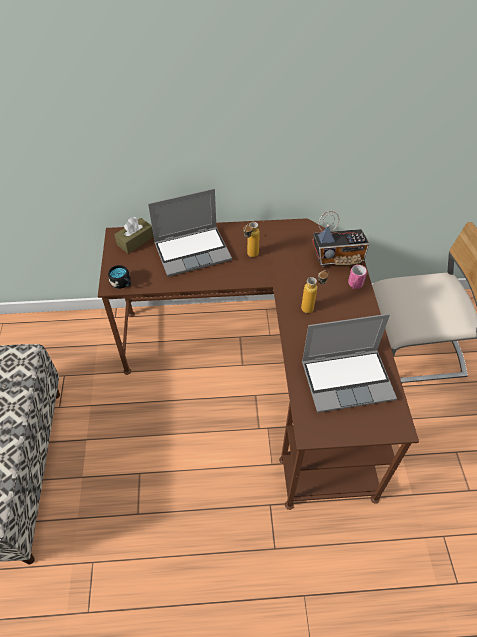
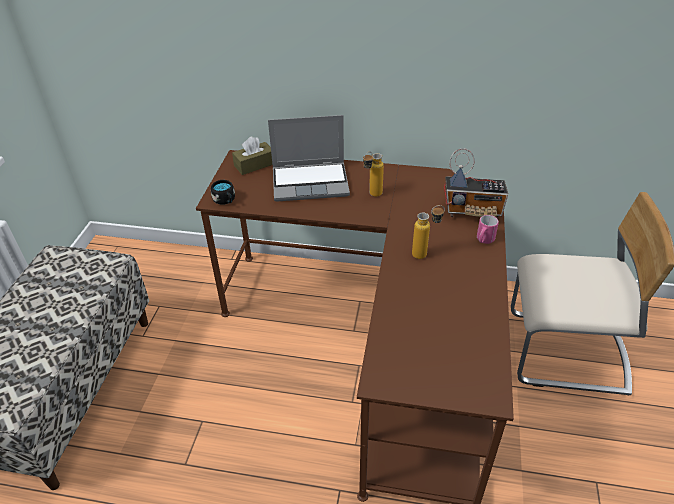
camera: 15 degrees right, 10 degrees down
laptop [302,314,397,413] -> none

